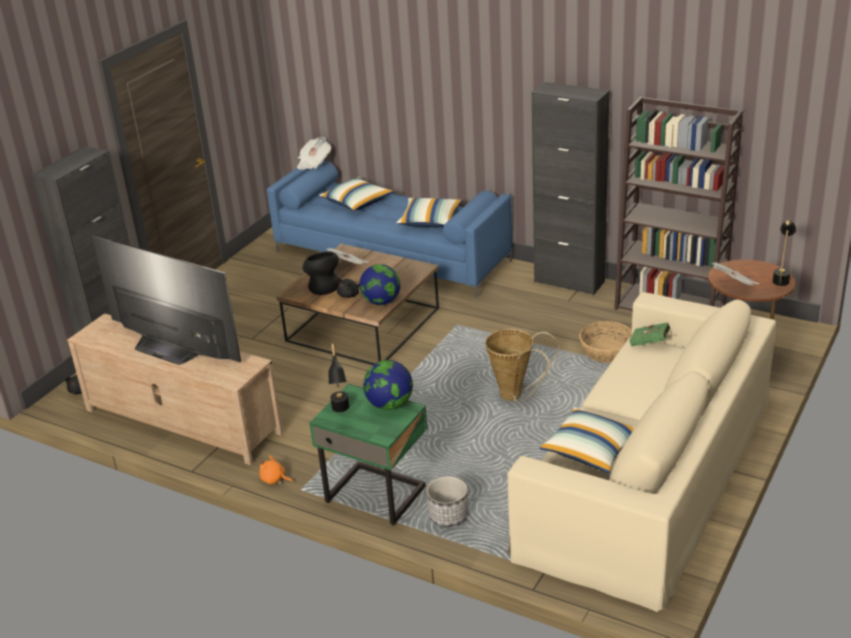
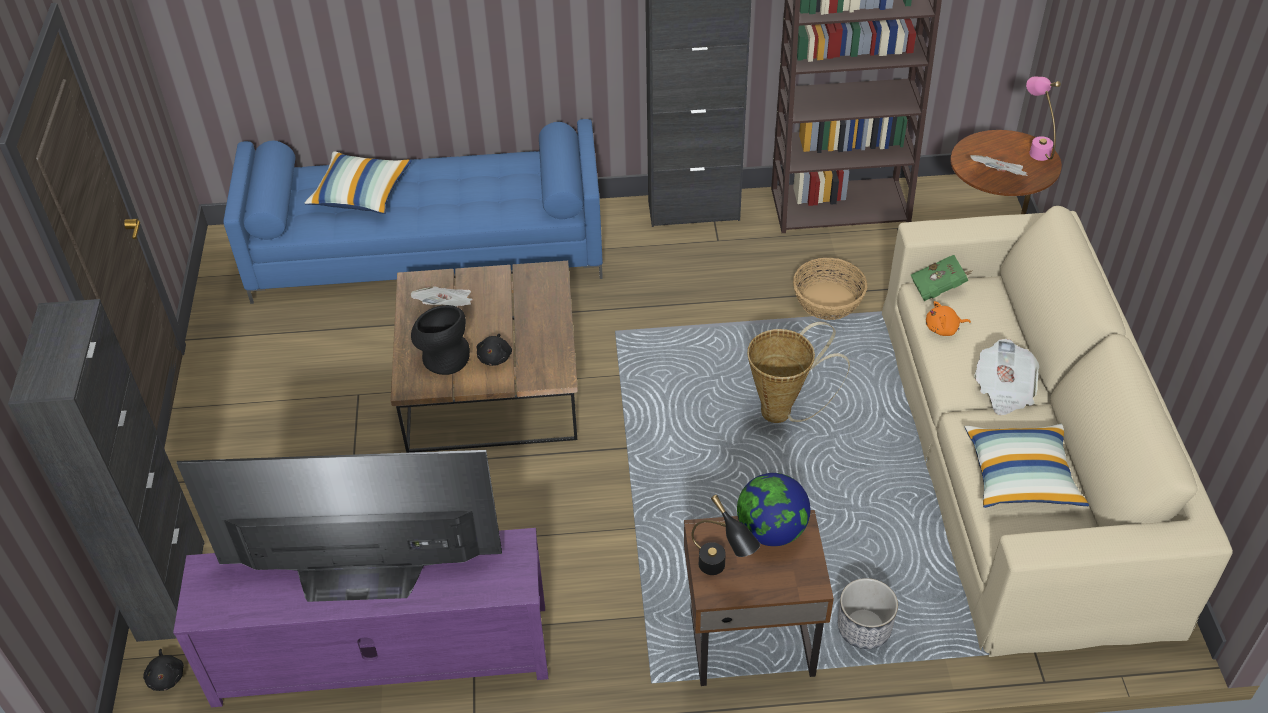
camera: 35 degrees left, 15 degrees up
beige tv stand [67,313,283,466] -> purple tv stand [173,528,548,707]
orange plush toy [259,455,293,484] -> orange plush toy moved to [926,301,971,336]
newspaper [297,137,331,170] -> newspaper moved to [974,339,1039,415]
green nightstand [309,383,428,525] -> brown nightstand [684,510,834,686]
globe [359,264,401,305] -> none
pillow [396,198,463,227] -> none
black table lamp [773,221,797,286] -> pink table lamp [1026,77,1061,161]

